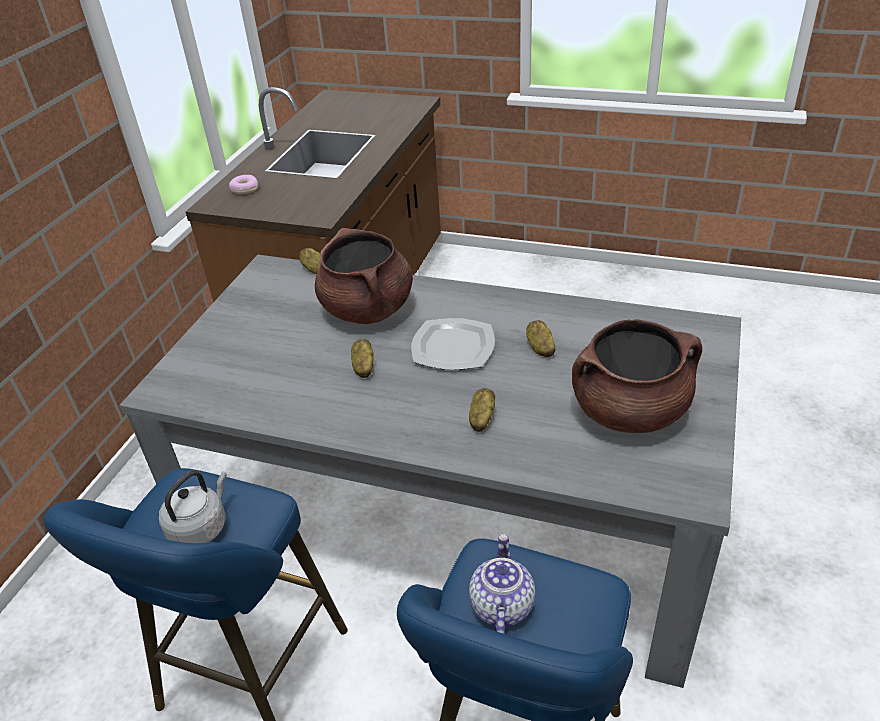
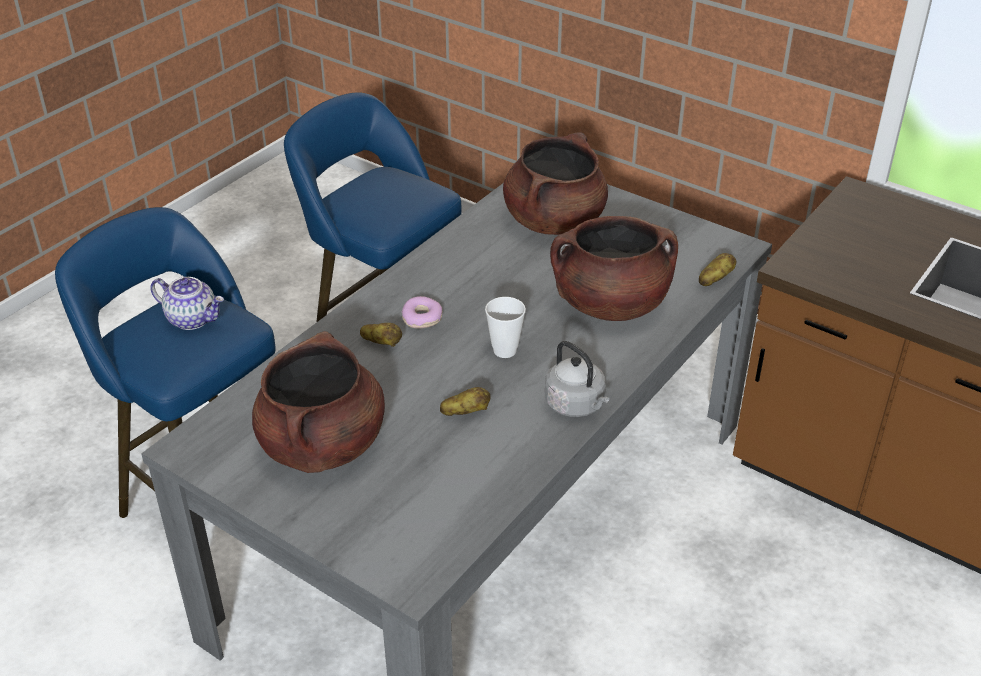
camera: 105 degrees right, 0 degrees up
grey kettle [159,470,227,543] -> grey kettle moved to [545,341,610,417]
donut [229,175,258,194] -> donut moved to [401,296,442,329]
potato [351,339,374,378] -> none
plate [411,318,495,370] -> cup [485,297,526,358]
none -> brown cooking pot [503,132,608,235]

